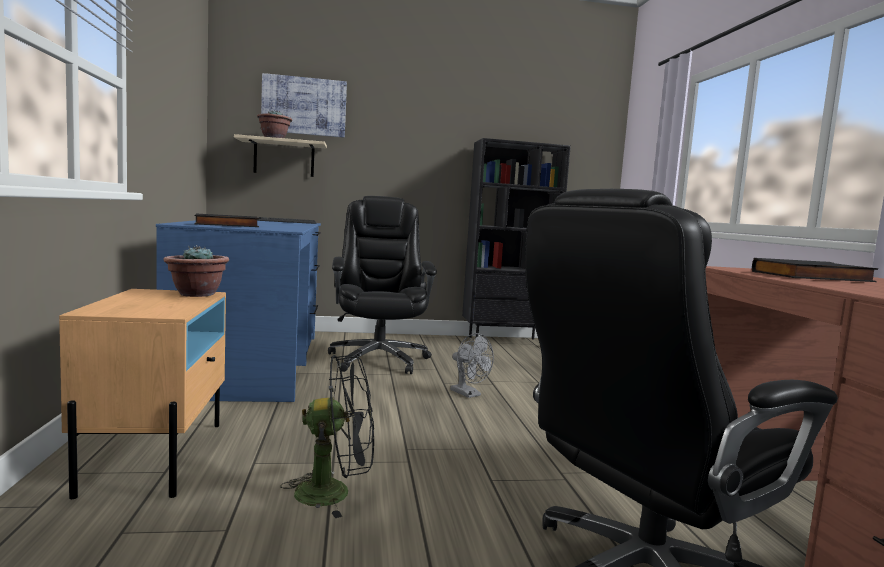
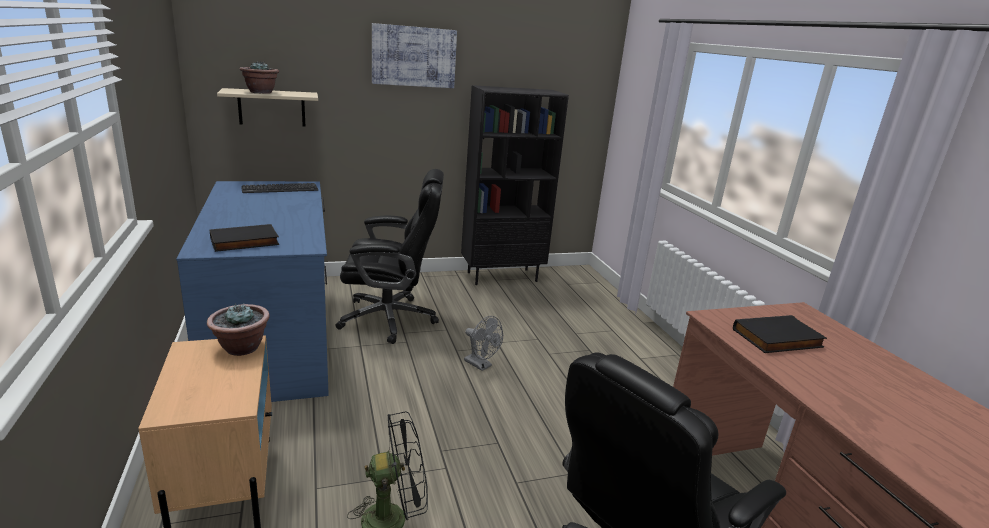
camera: 10 degrees left, 15 degrees up
picture [261,73,347,138] -> picture moved to [372,23,457,88]
black office chair [328,196,437,374] -> black office chair turned 105 degrees clockwise [335,169,444,344]

